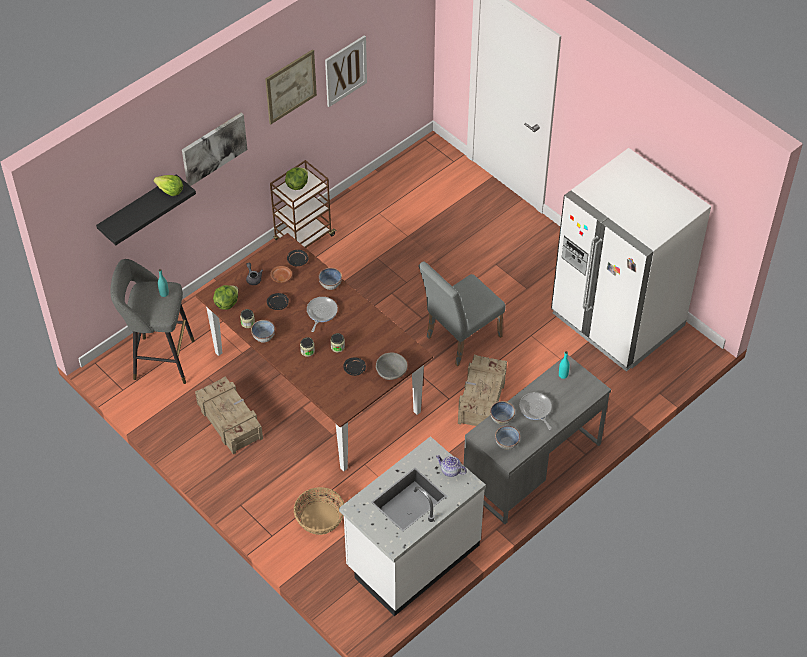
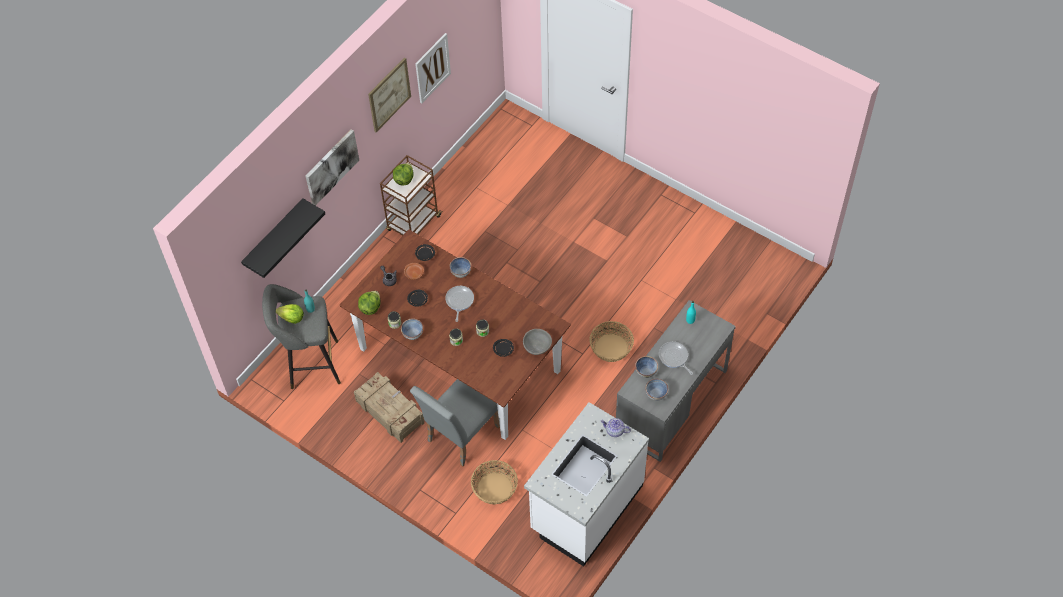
camera: 10 degrees left, 5 degrees up
lettuce [154,175,183,196] -> lettuce moved to [276,304,304,324]
grey chair [418,261,505,366] -> grey chair moved to [410,379,500,467]
crate [458,355,507,426] -> basket [589,321,634,362]
white fridge [551,148,711,372] -> none

